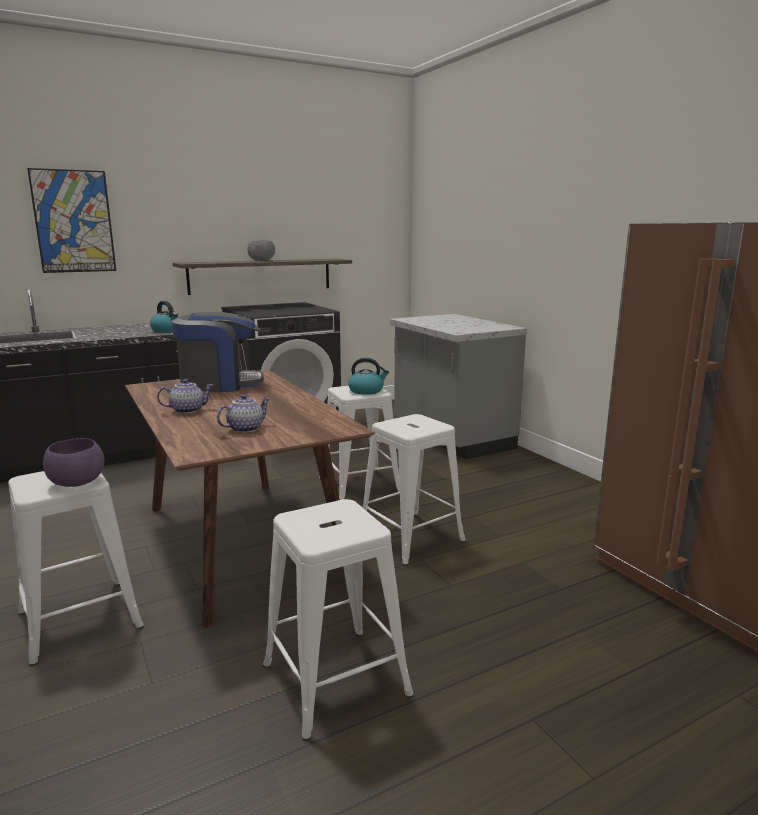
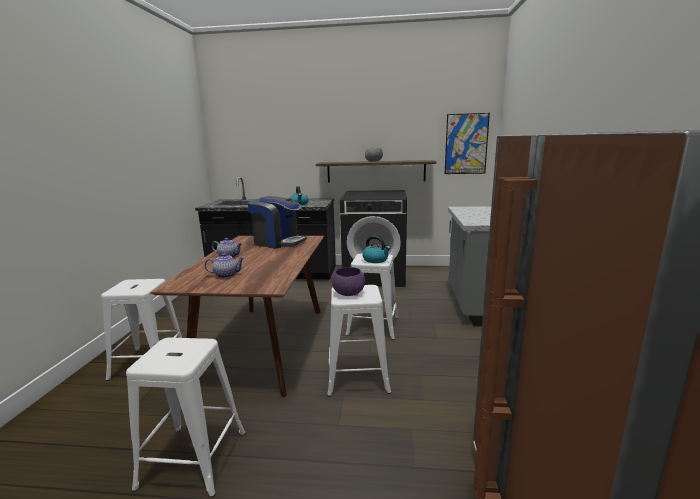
camera: 35 degrees right, 0 degrees up
picture [27,168,116,273] -> picture moved to [445,113,490,174]
purple bowl [43,438,104,487] -> purple bowl moved to [332,267,365,296]

